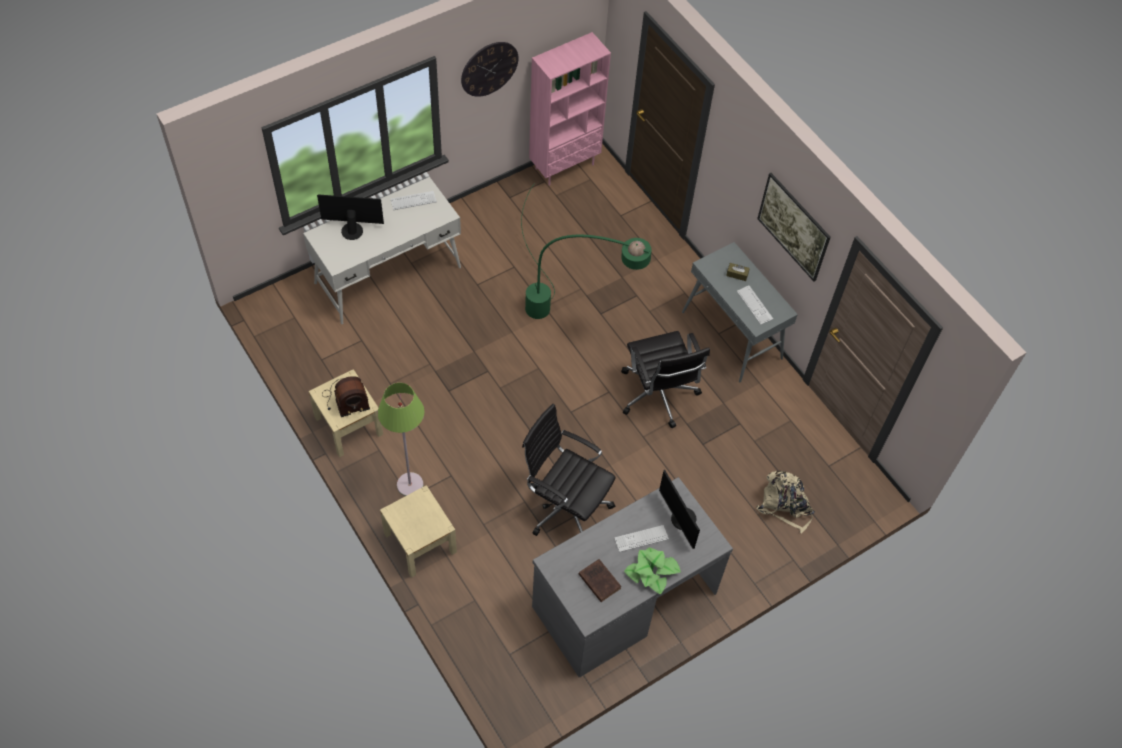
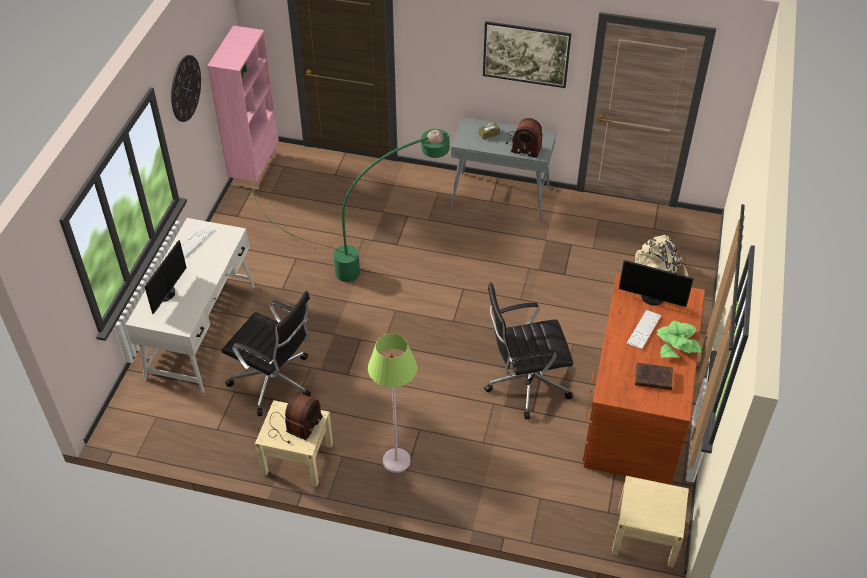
camera: 40 degrees left, 10 degrees down
monitor [317,194,384,240] -> monitor turned 150 degrees clockwise [144,240,186,314]
beige nightstand [380,485,457,578] -> beige nightstand moved to [612,476,689,568]
grey desk [532,477,733,678] -> brown desk [583,274,705,485]
black office chair [621,331,710,428] -> black office chair moved to [221,291,311,416]
keyboard [737,286,773,325] -> radio [506,118,543,158]

